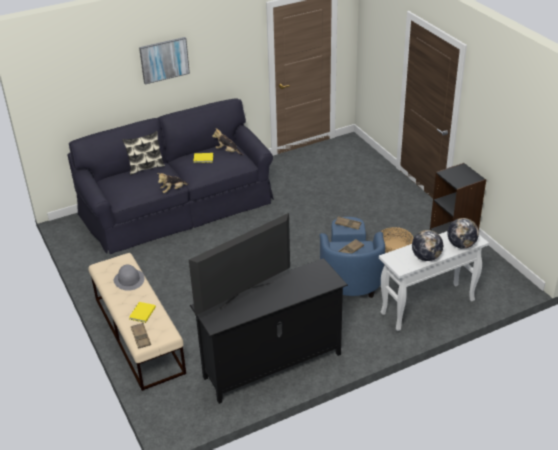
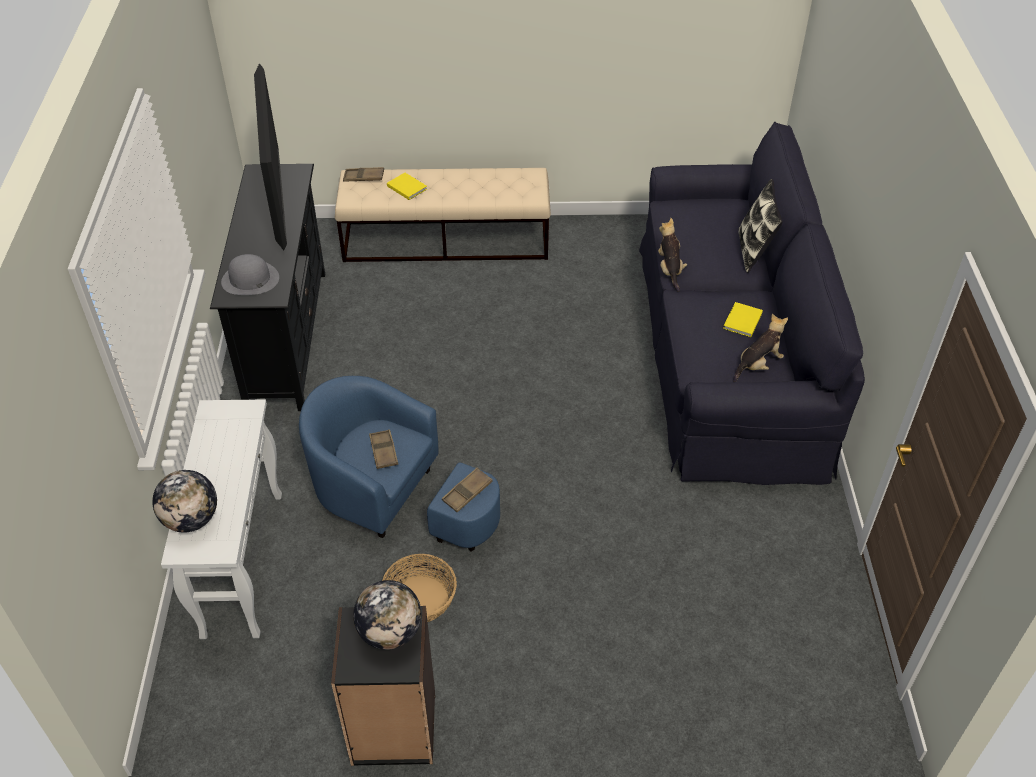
camera: 115 degrees right, 10 degrees up
grey hat [114,265,145,291] -> grey hat moved to [221,254,279,295]
picture [139,37,190,85] -> none
globe [412,230,443,261] -> globe moved to [353,580,421,650]

